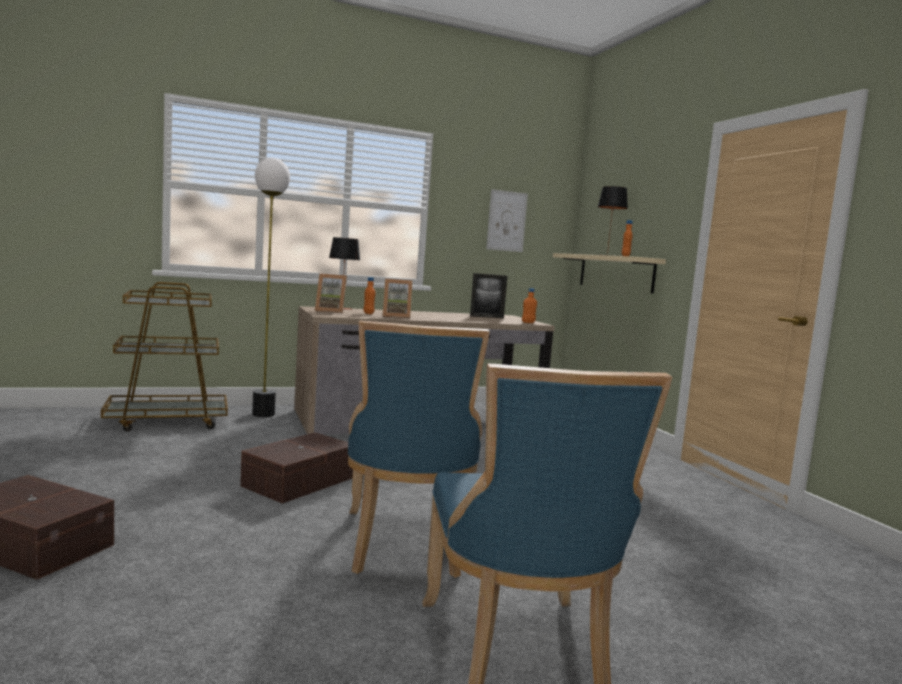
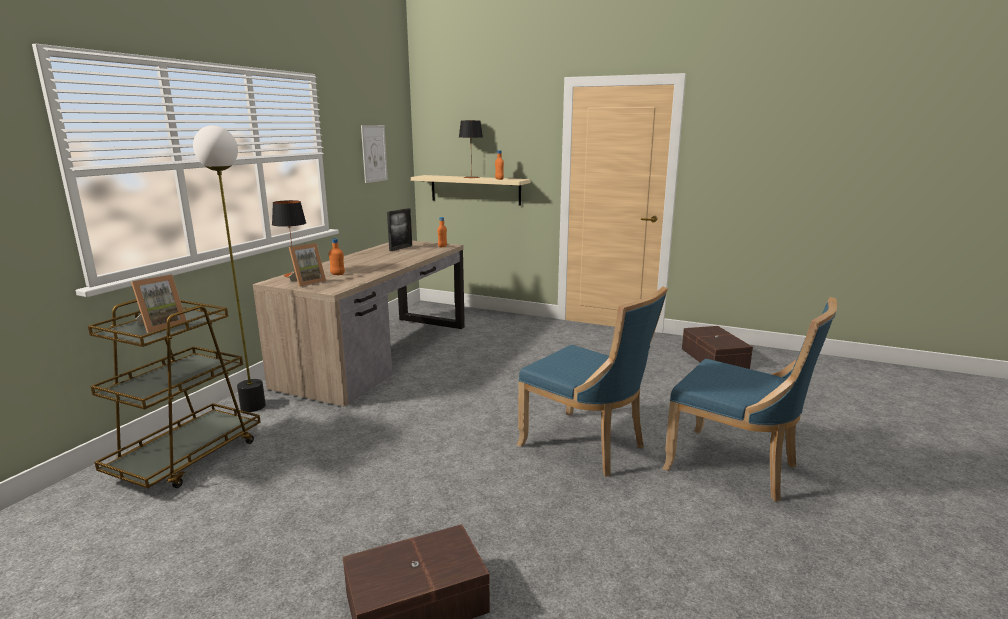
camera: 45 degrees left, 10 degrees up
brown storage box [240,432,353,503] -> brown storage box moved to [682,326,753,369]
picture frame [383,279,412,318] -> picture frame moved to [131,274,187,333]

